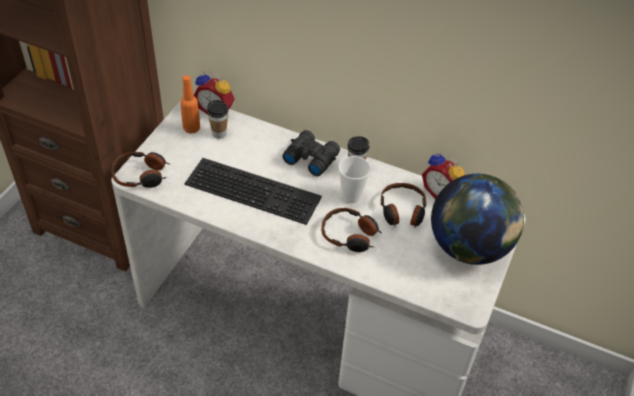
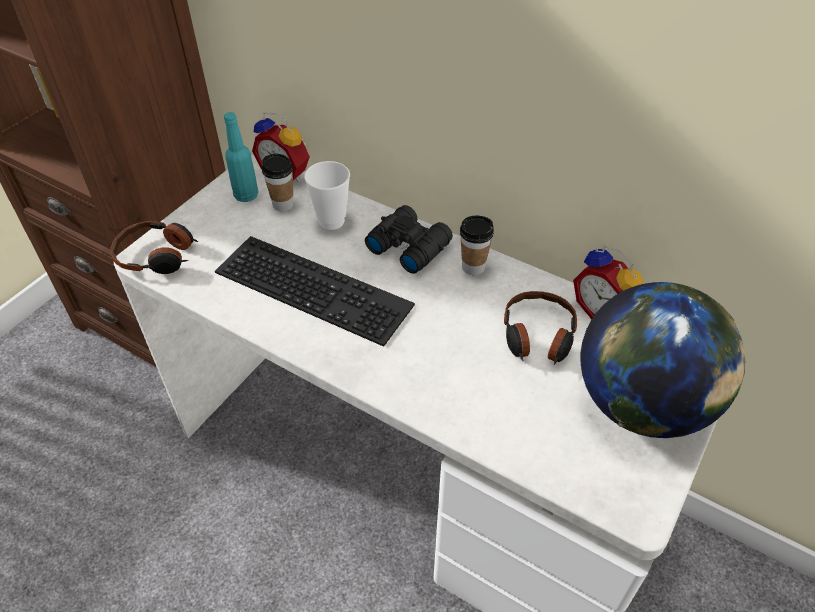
camera: 10 degrees right, 0 degrees up
orange bottle [180,75,200,134] -> turquoise bottle [224,112,259,202]
headphones [321,208,381,252] -> none
cup [338,156,371,203] -> cup moved to [304,161,350,230]

